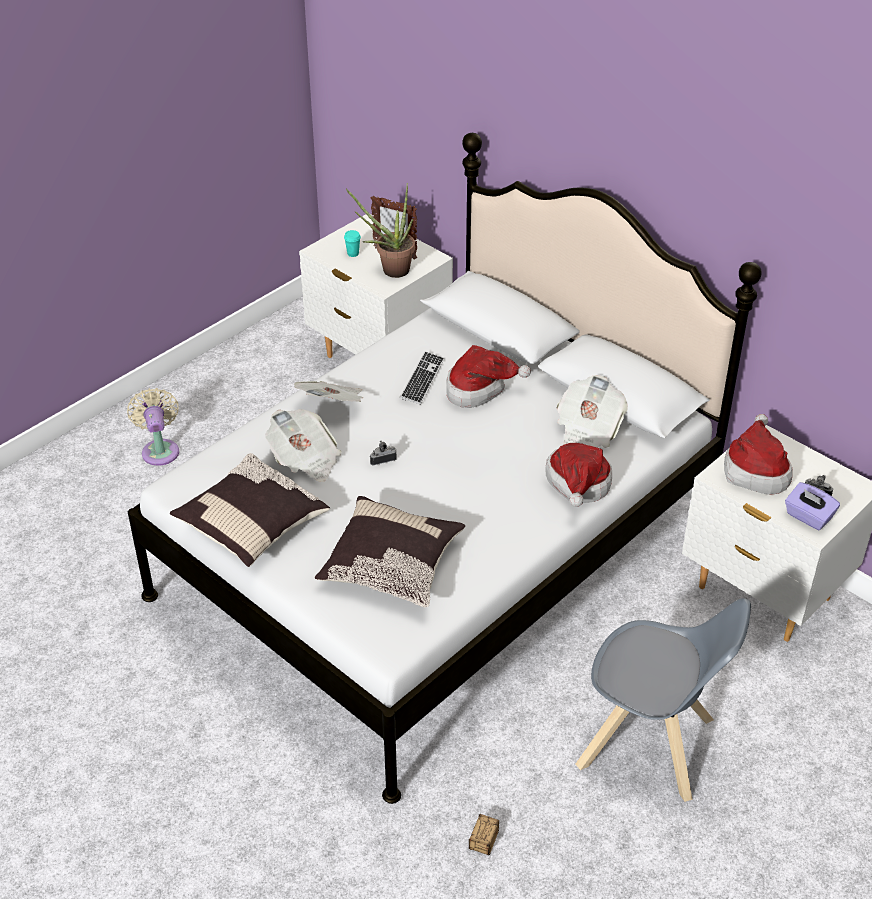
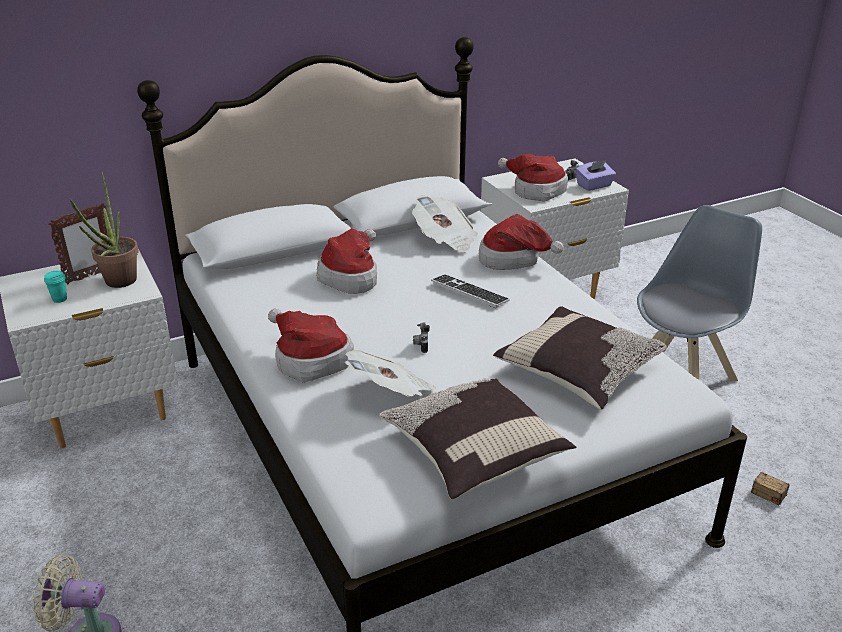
camera: 70 degrees left, 10 degrees down
newspaper [294,381,363,402] -> hat [268,309,354,383]
keyboard [400,351,445,405] -> keyboard moved to [431,274,510,308]

